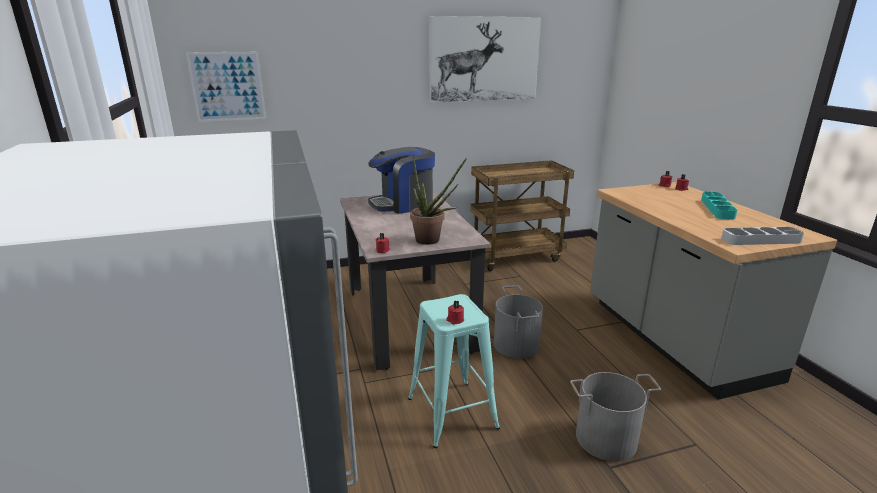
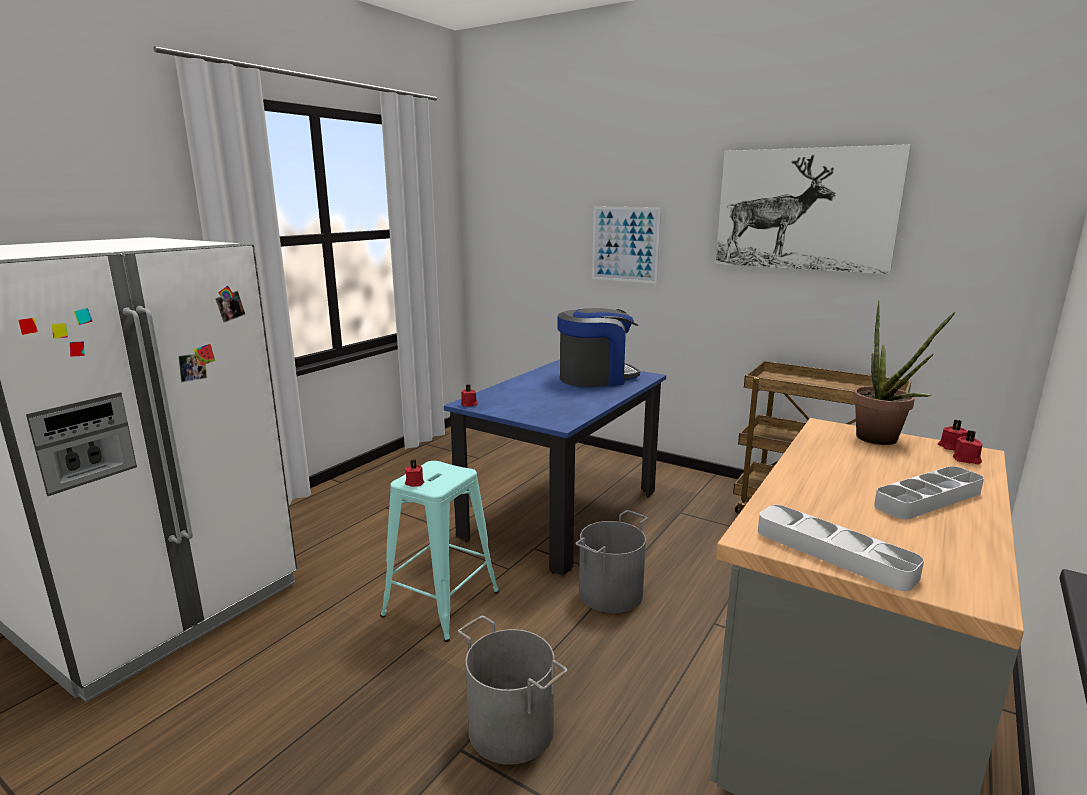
camera: 50 degrees right, 5 degrees down
picture [186,52,266,122] -> picture moved to [592,206,661,284]
beige dining table [340,190,490,370] -> blue dining table [444,359,666,576]
coffee machine [368,147,435,214] -> coffee machine turned 135 degrees clockwise [558,308,640,387]
potted plant [410,155,467,245] -> potted plant moved to [853,301,956,445]
turquoise tray [701,191,737,220] -> grey tray [874,466,984,519]

